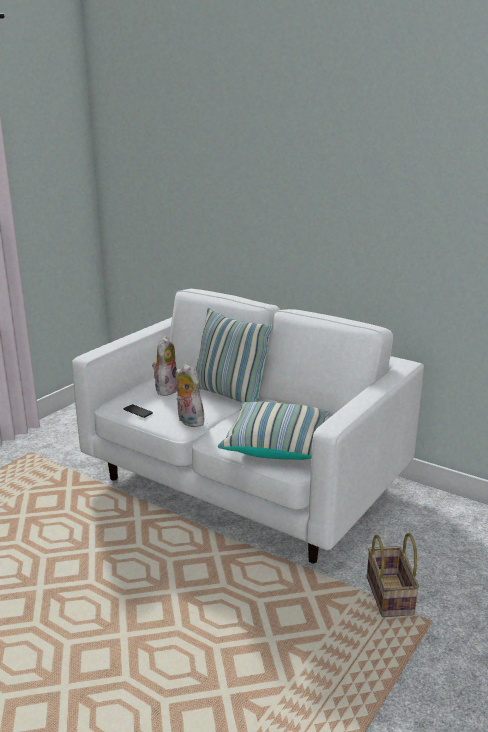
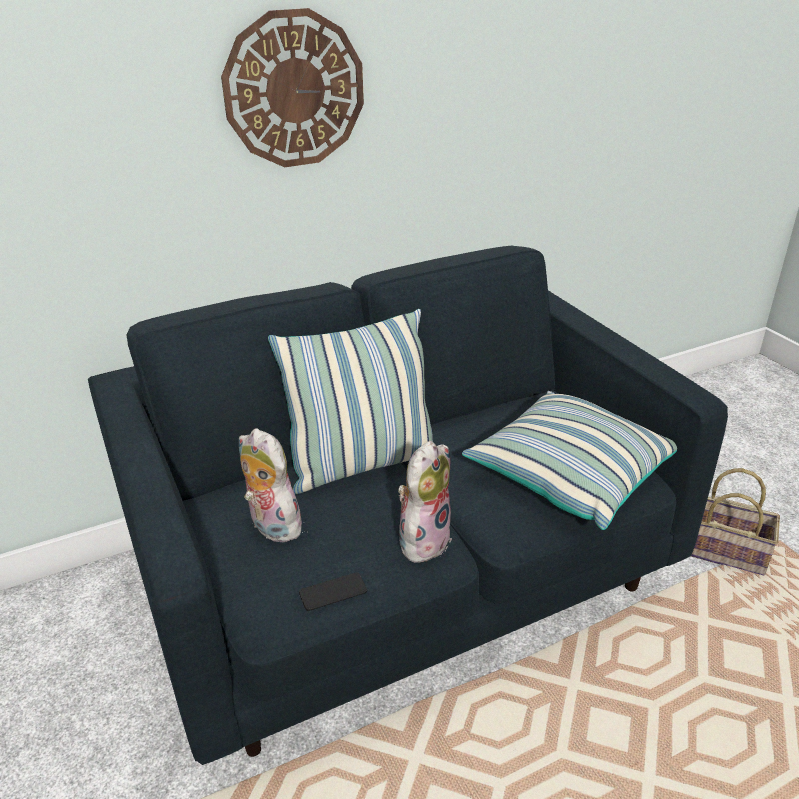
camera: 60 degrees left, 10 degrees up
white sofa [72,289,424,563] -> blue sofa [88,246,728,765]
plush toy [175,364,205,427] -> plush toy turned 135 degrees clockwise [398,441,452,564]
none -> wall clock [221,8,364,167]

